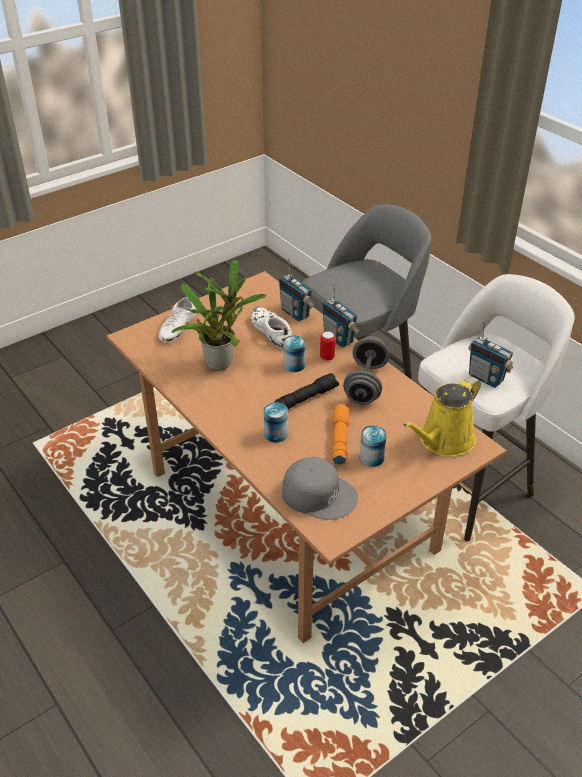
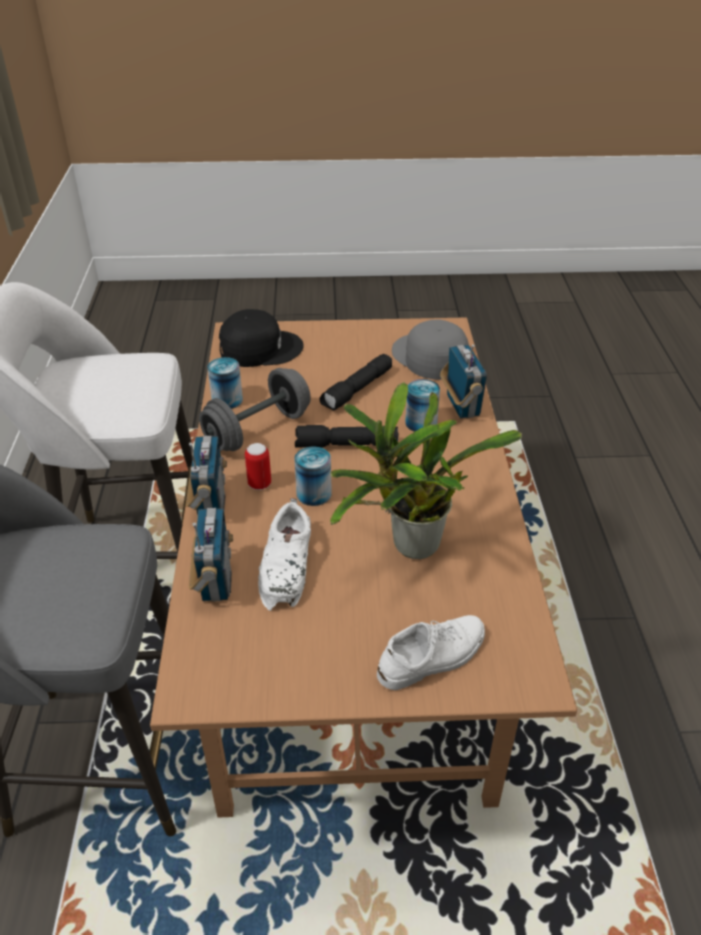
camera: 145 degrees left, 0 degrees up
orange flashlight [332,404,349,465] -> black flashlight [320,354,392,411]
can [360,425,387,467] -> can moved to [207,357,243,409]
yellow watering can [403,377,481,457] -> black cap [219,309,304,367]
radio [468,320,513,388] -> radio moved to [440,344,487,419]

